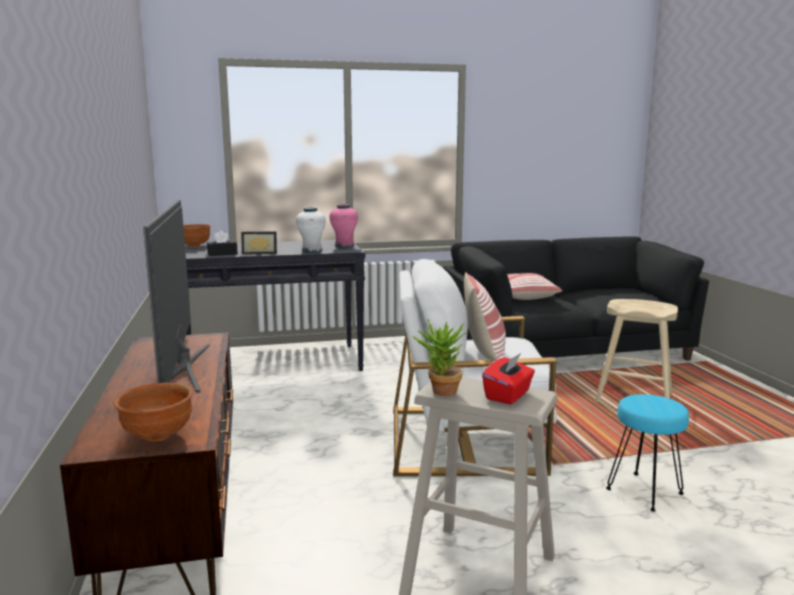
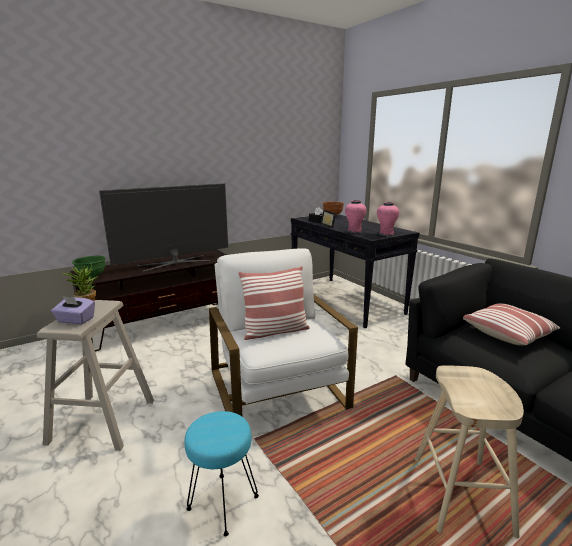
camera: 70 degrees right, 5 degrees up
brown bowl [113,383,193,442] -> green bowl [72,256,105,278]
white vase [296,207,326,253] -> pink vase [345,200,366,234]
red tissue box [482,353,535,405] -> purple tissue box [51,296,95,324]

